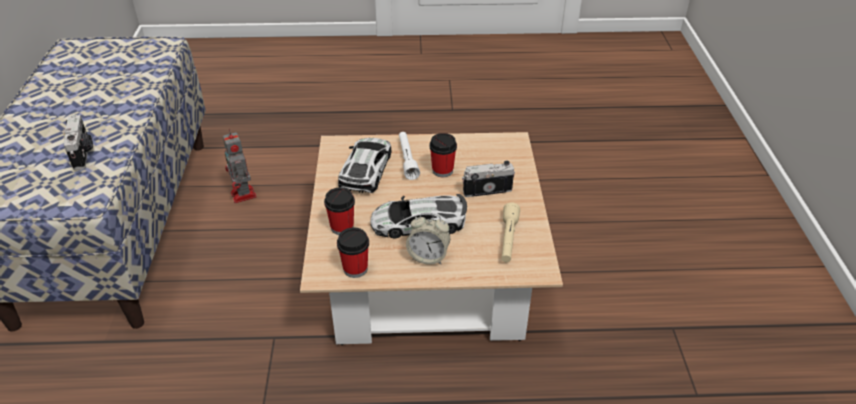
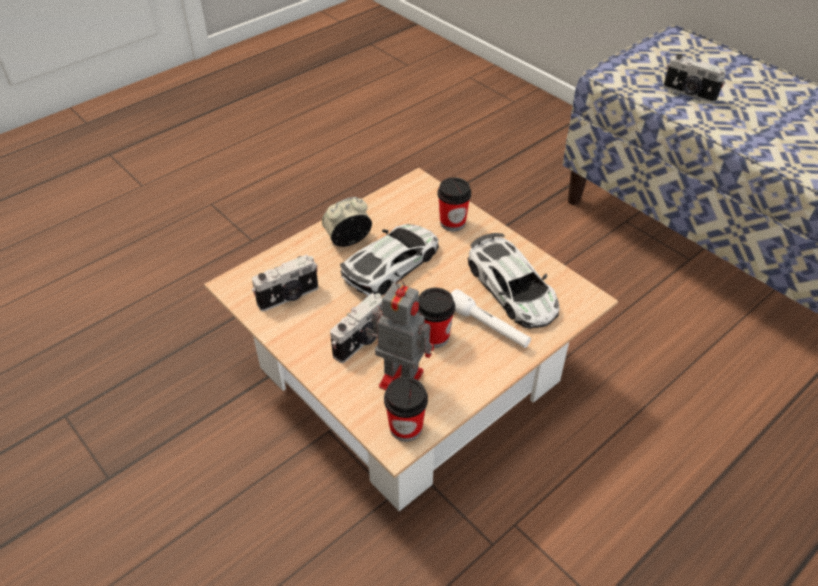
camera: 140 degrees right, 5 degrees up
toy robot [223,129,257,203] -> toy robot moved to [366,280,434,390]
cup [337,227,369,278] -> cup moved to [384,377,428,442]
beige flashlight [501,203,520,262] -> camera [252,255,318,311]

